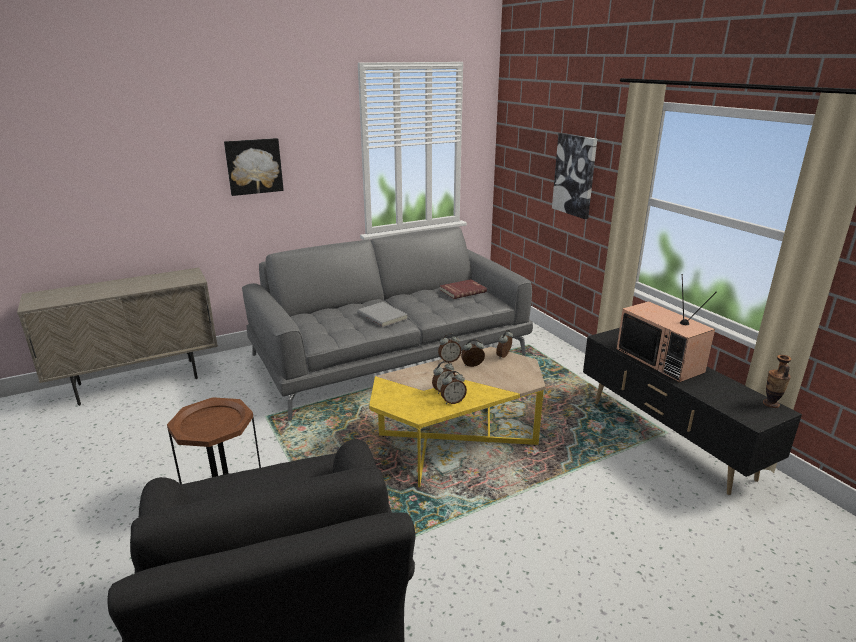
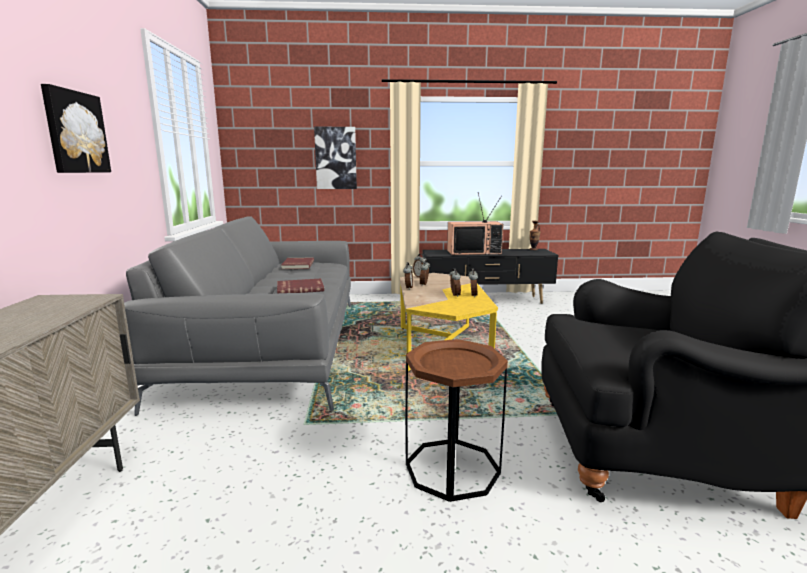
camera: 65 degrees left, 10 degrees down
grey book [357,302,408,327] -> red book [277,278,324,293]

